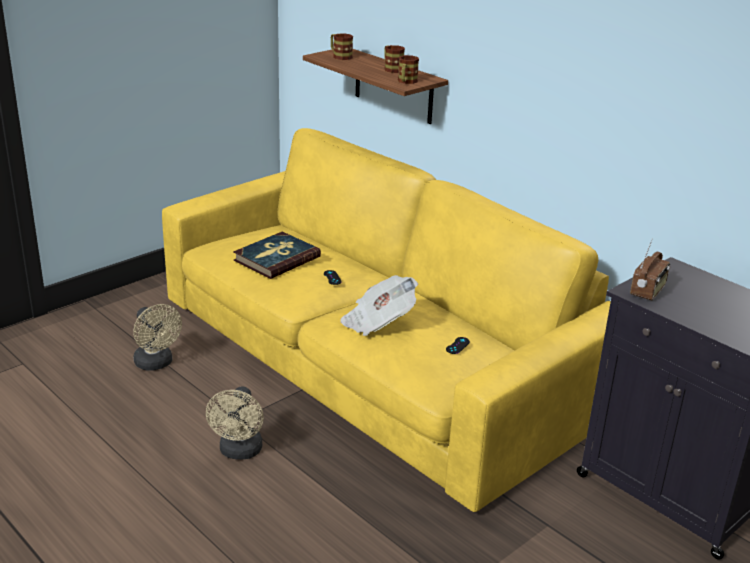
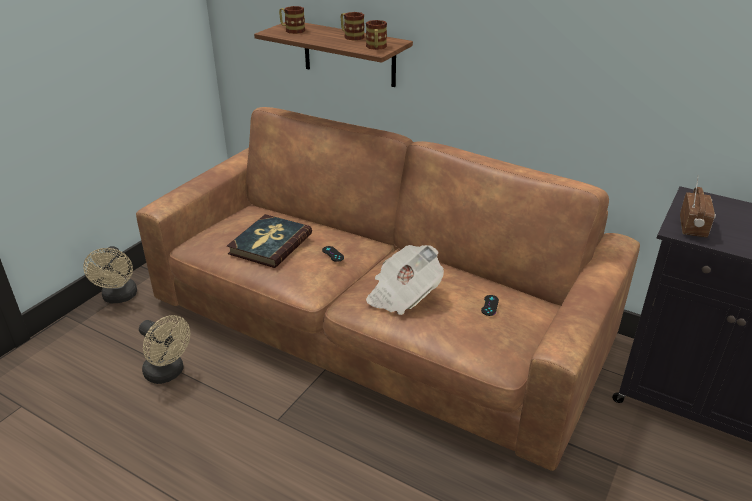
camera: 15 degrees left, 5 degrees up
yellow sofa [162,128,611,512] -> brown sofa [136,107,640,471]
beige fan [206,387,264,460] -> beige fan moved to [83,246,137,303]

